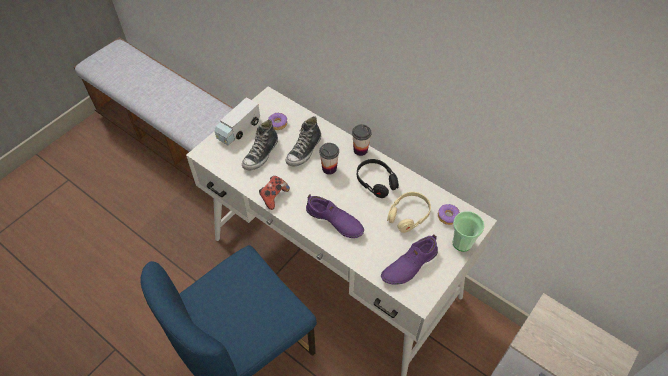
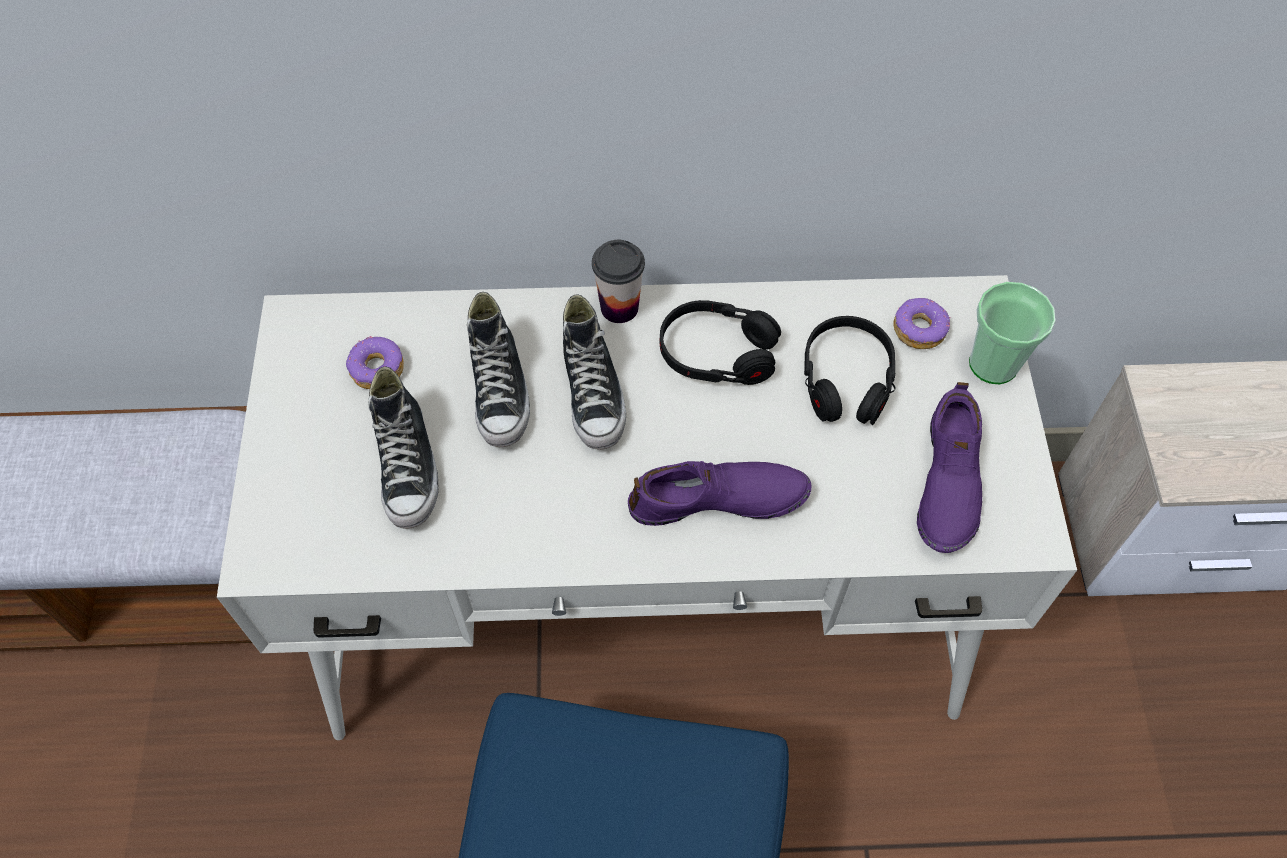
camera: 40 degrees left, 5 degrees up
toy truck [215,97,260,145] -> none
game controller [259,176,290,210] -> none
cup [319,143,339,175] -> shoe [563,294,626,450]
beige headphones [387,192,431,233] -> black headphones [804,316,896,425]

